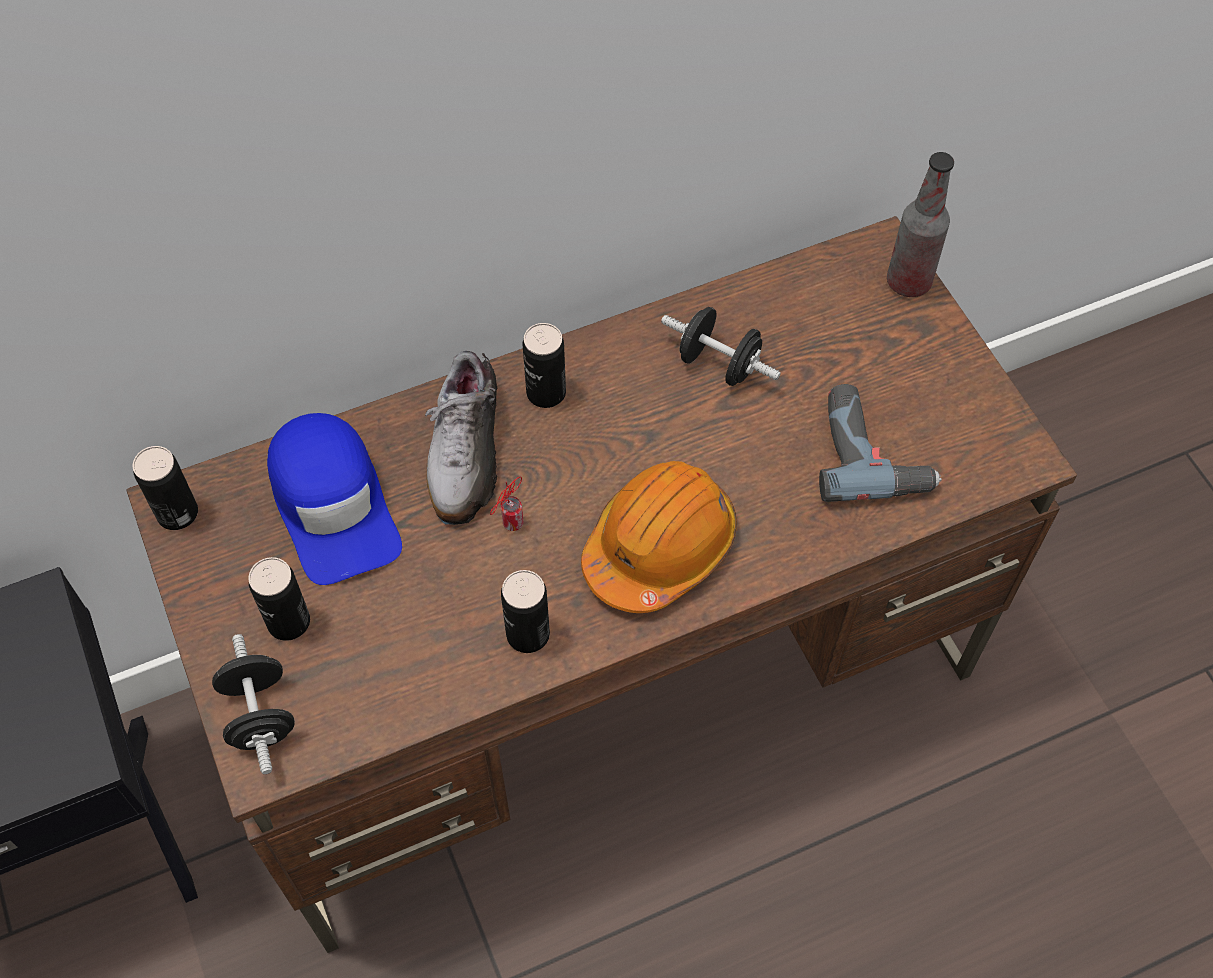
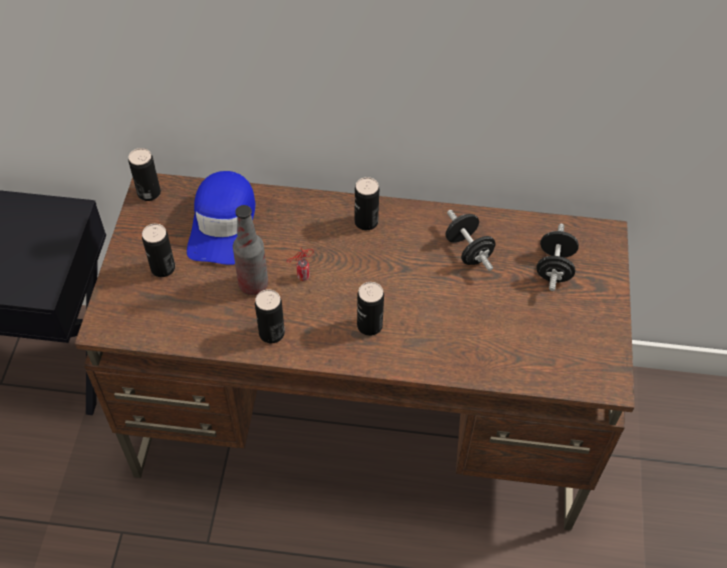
camera: 30 degrees right, 5 degrees down
black dumbbell [212,634,295,774] -> black dumbbell moved to [536,224,579,291]
shoe [425,351,507,525] -> none
orange hard hat [581,461,737,613] -> can [357,282,384,336]
power drill [819,384,942,502] -> none
bottle [887,152,954,297] -> bottle moved to [233,205,268,295]

